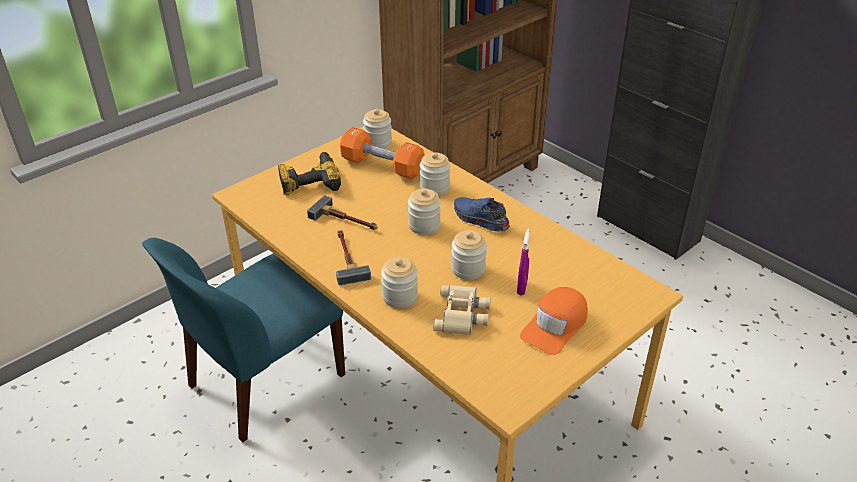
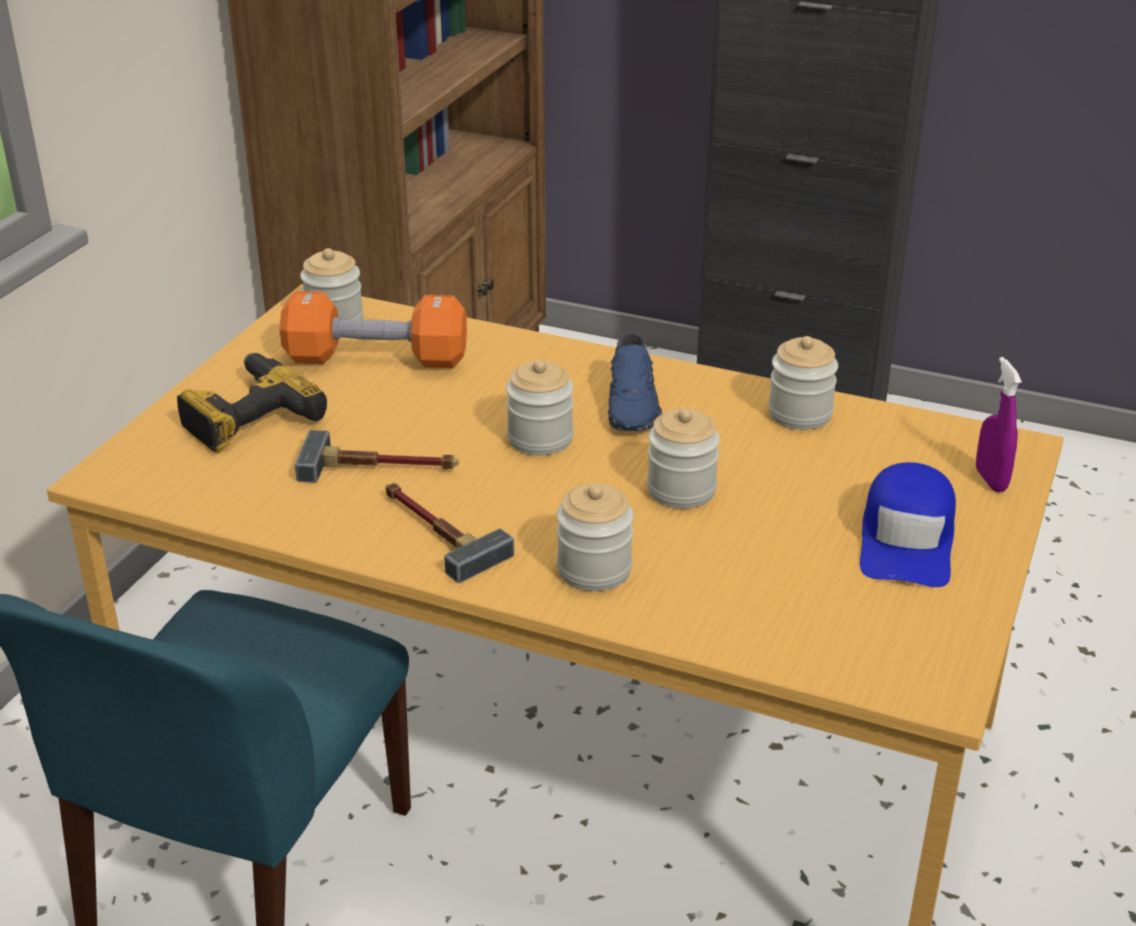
camera: 25 degrees left, 5 degrees down
jar [420,152,450,196] -> jar moved to [768,336,838,430]
beige binoculars [434,285,491,335] -> none
blue shoe [454,197,510,232] -> blue shoe turned 105 degrees counterclockwise [608,333,662,431]
purple spray bottle [517,229,530,295] -> purple spray bottle moved to [976,357,1022,492]
orange cap [520,287,588,355] -> blue cap [860,462,956,587]

